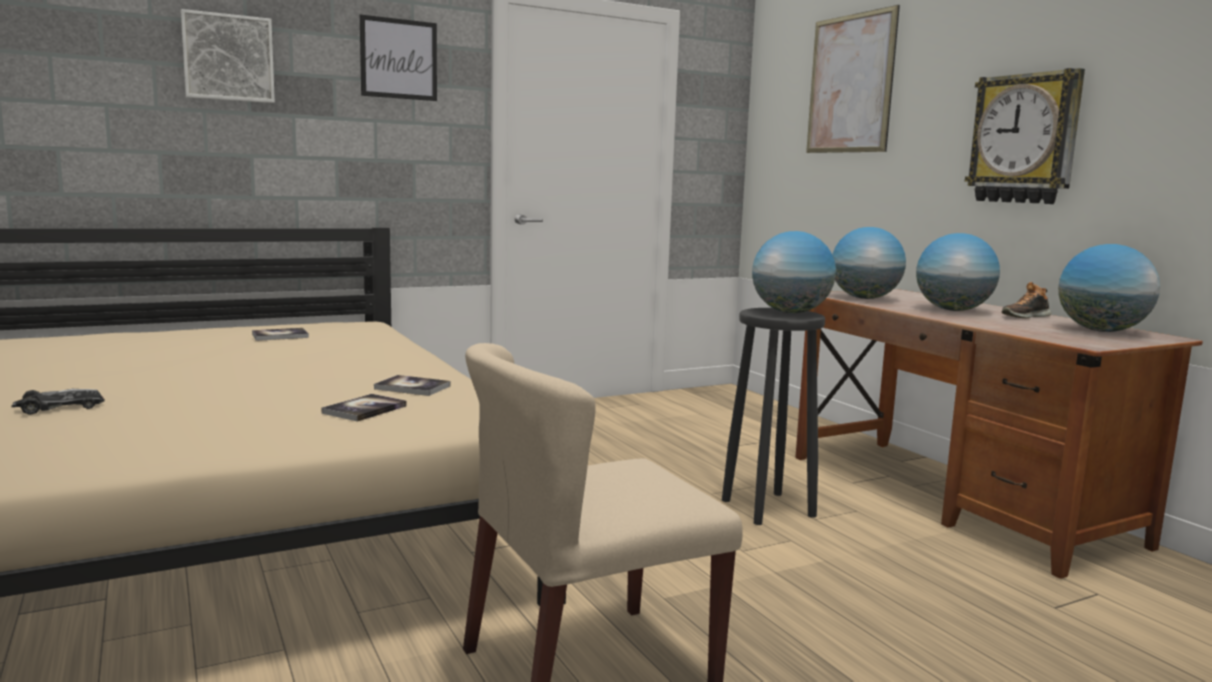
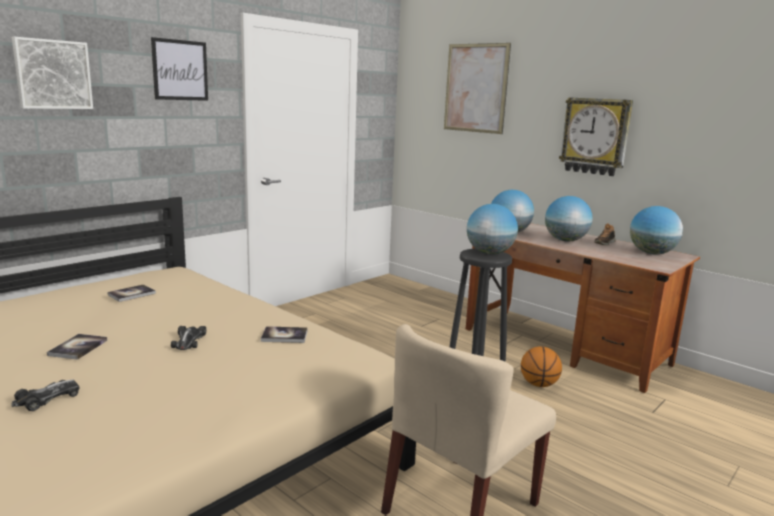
camera: 20 degrees left, 5 degrees up
book [322,394,407,422] -> book moved to [47,334,107,360]
none -> toy car [171,326,206,350]
none -> basketball [521,346,562,387]

